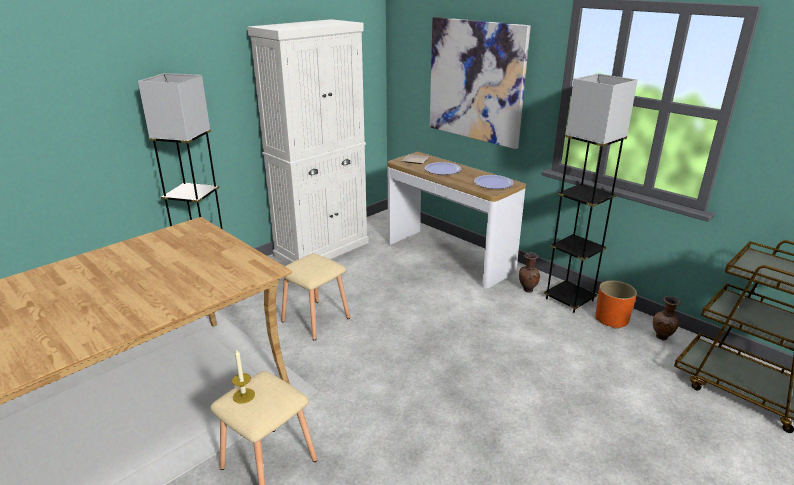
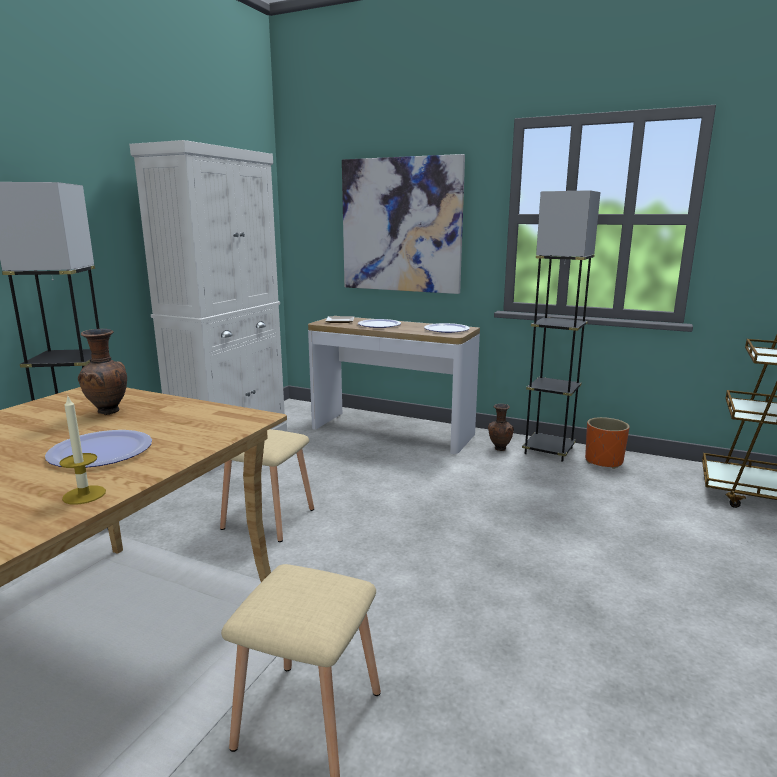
camera: 20 degrees left, 10 degrees down
candle [232,350,255,404] -> candle moved to [59,394,106,504]
brown vase [653,296,681,341] -> brown vase moved to [78,329,127,415]
none -> plate [45,430,152,468]

